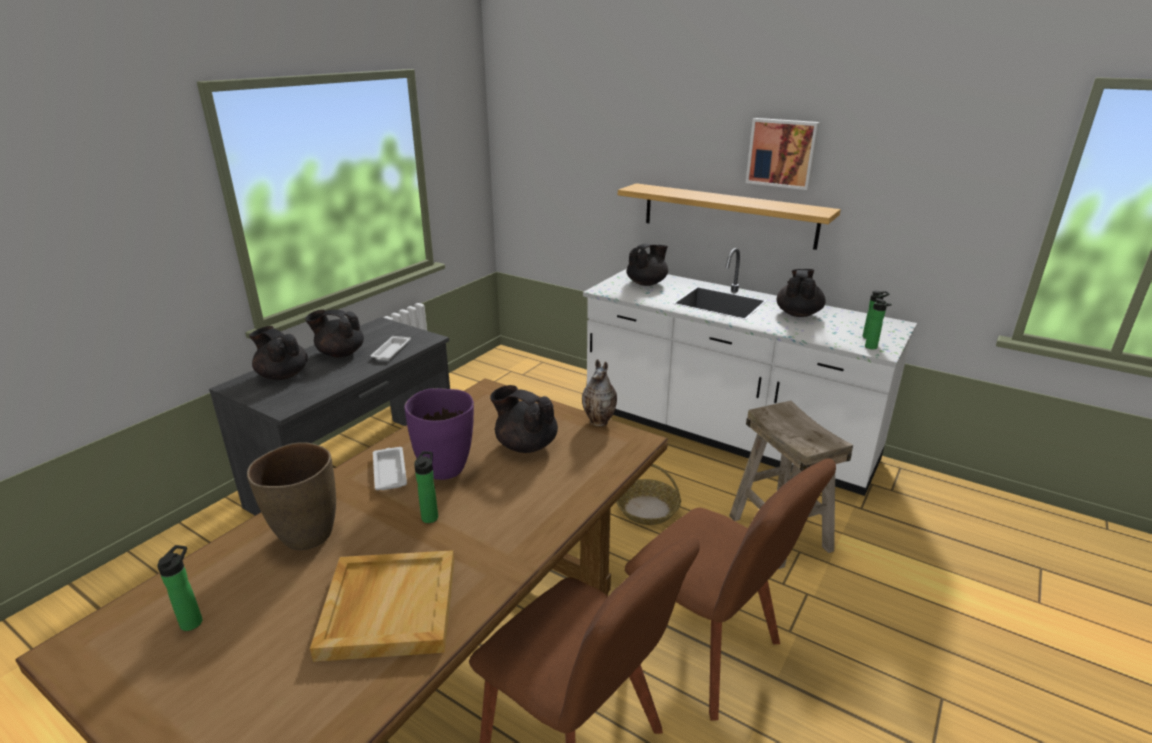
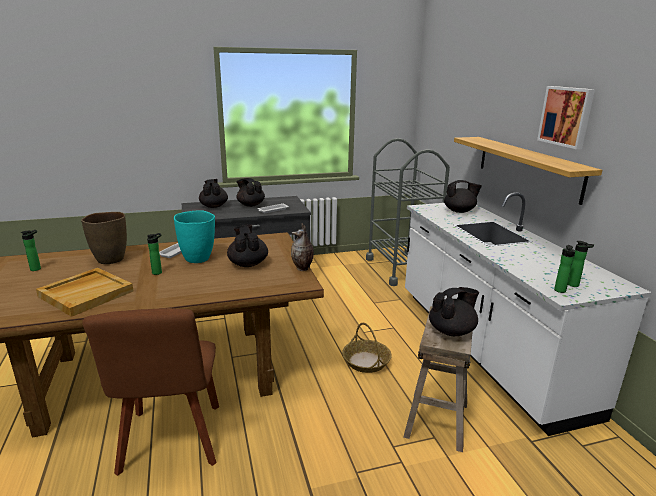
camera: 40 degrees right, 5 degrees down
purple vase [404,388,474,480] -> turquoise vase [174,210,215,263]
brown chair [625,458,836,721] -> none
black teapot [776,269,826,317] -> black teapot moved to [429,287,479,336]
none -> grey cart [366,138,450,286]

